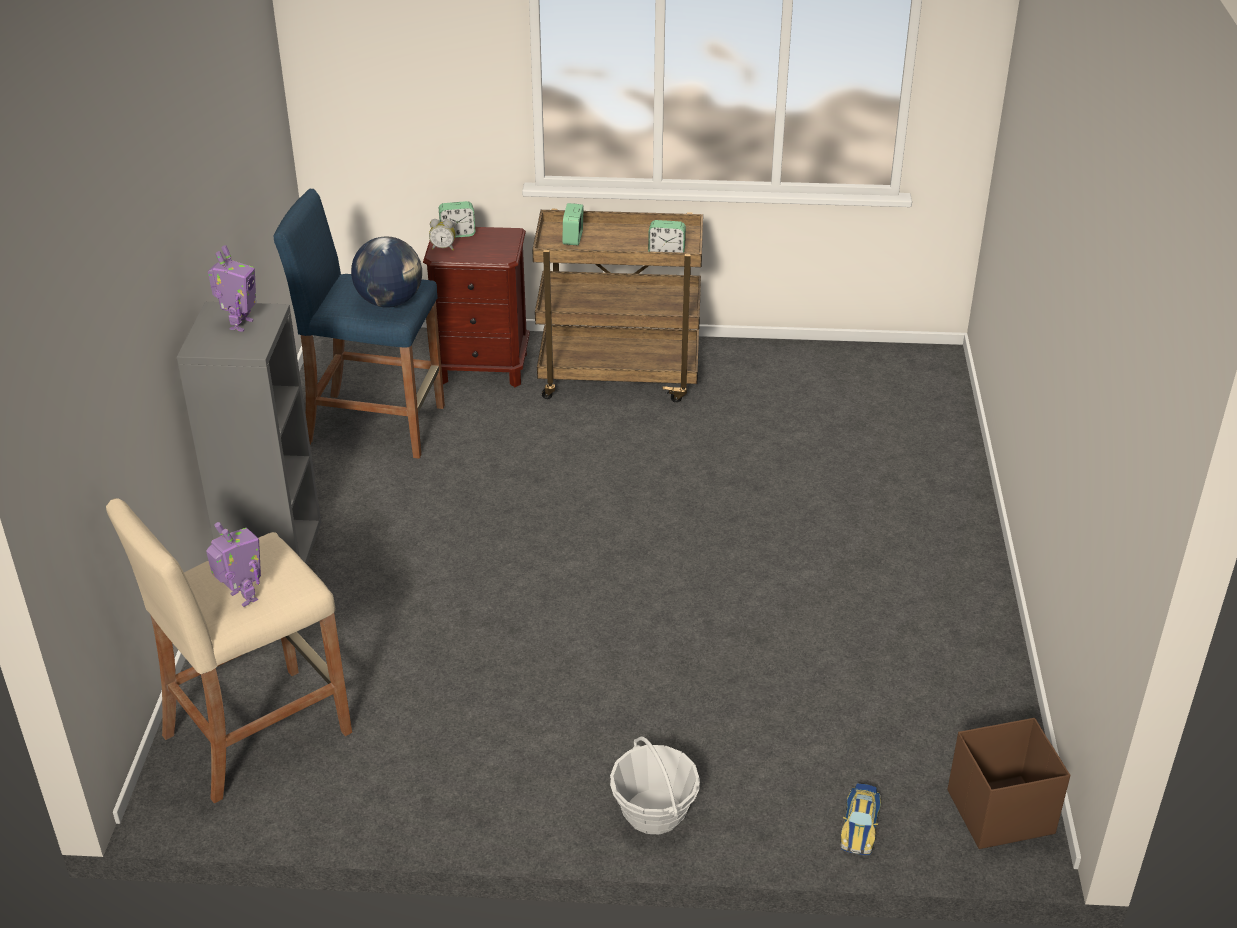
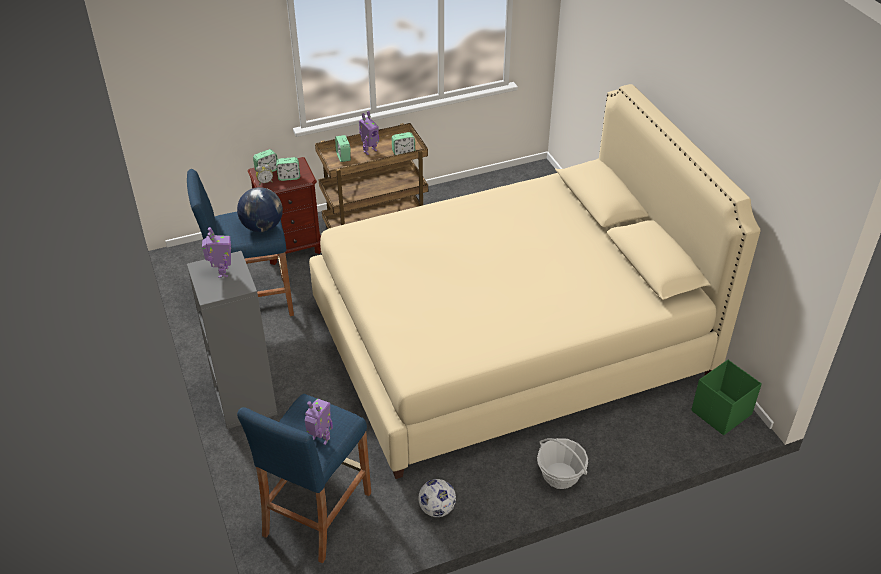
camera: 25 degrees left, 5 degrees up
beige stool [106,498,352,803] -> blue stool [237,394,371,563]
toy car [840,784,881,855] -> none
brown storage box [948,718,1070,849] -> green storage box [691,360,762,435]
none -> alarm clock [276,157,300,181]
none -> beige bed [309,84,761,479]
none -> toy robot [359,111,379,155]
none -> football [419,479,456,517]

